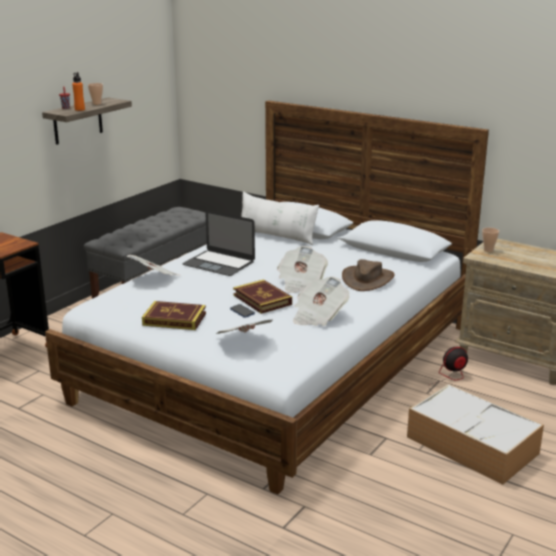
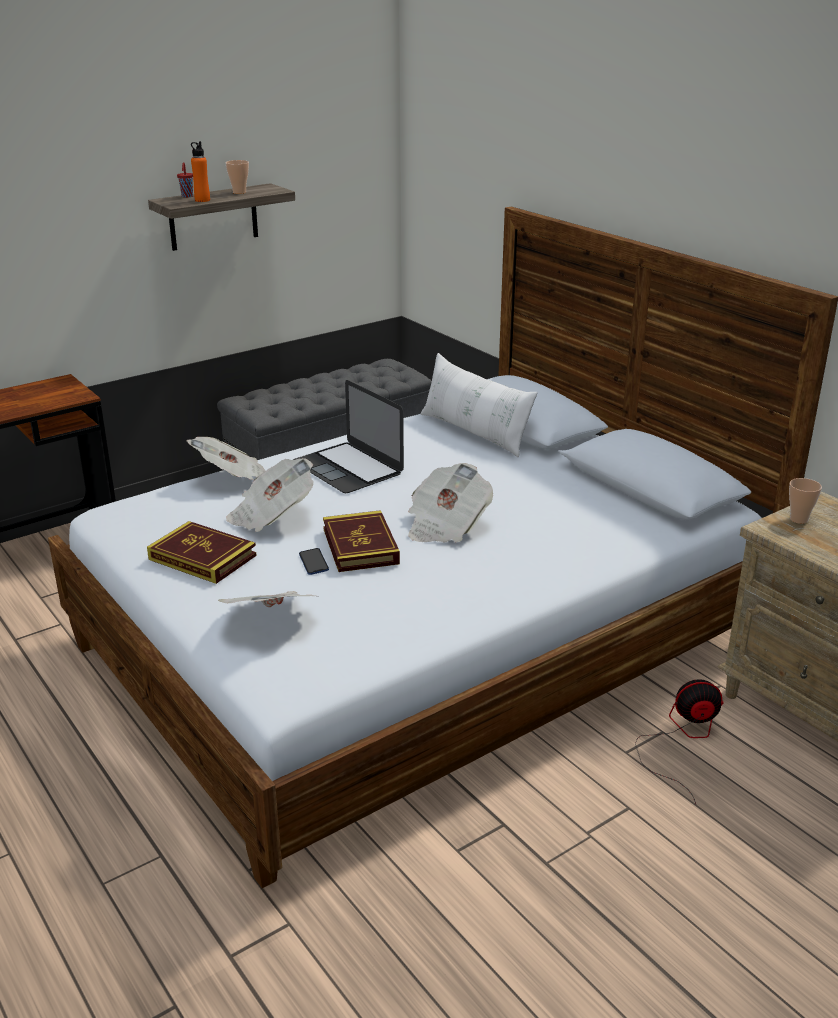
camera: 20 degrees right, 5 degrees up
newspaper [293,277,349,326] -> newspaper moved to [226,458,314,532]
brown hat [342,259,394,291] -> none
storage box [407,384,544,485] -> none

